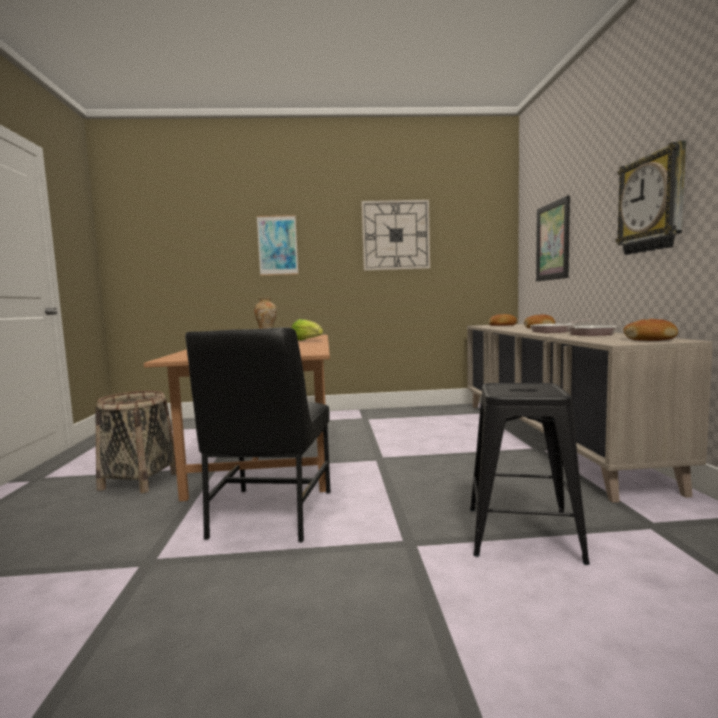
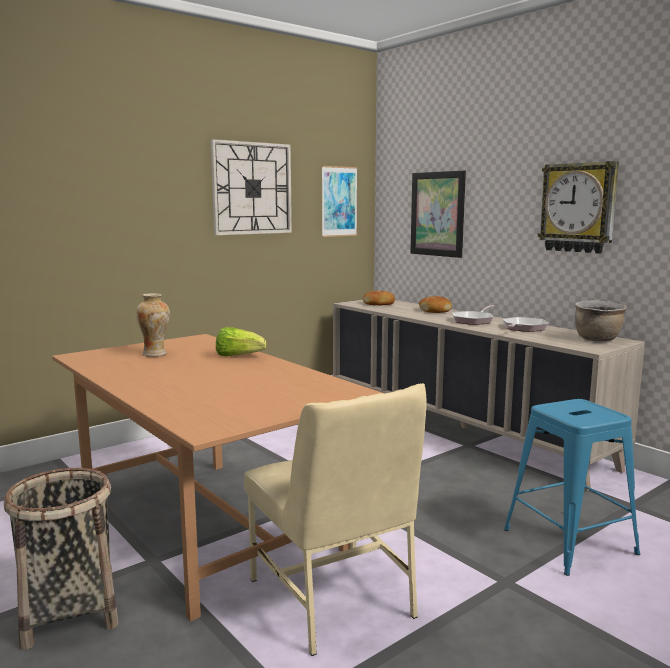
camera: 35 degrees left, 5 degrees up
black chair [185,327,331,542] -> beige chair [244,383,427,656]
picture [257,215,298,276] -> picture moved to [321,166,358,237]
black stool [470,383,590,565] -> blue stool [504,399,640,576]
bread [623,319,678,341] -> brown cooking pot [575,300,627,342]

